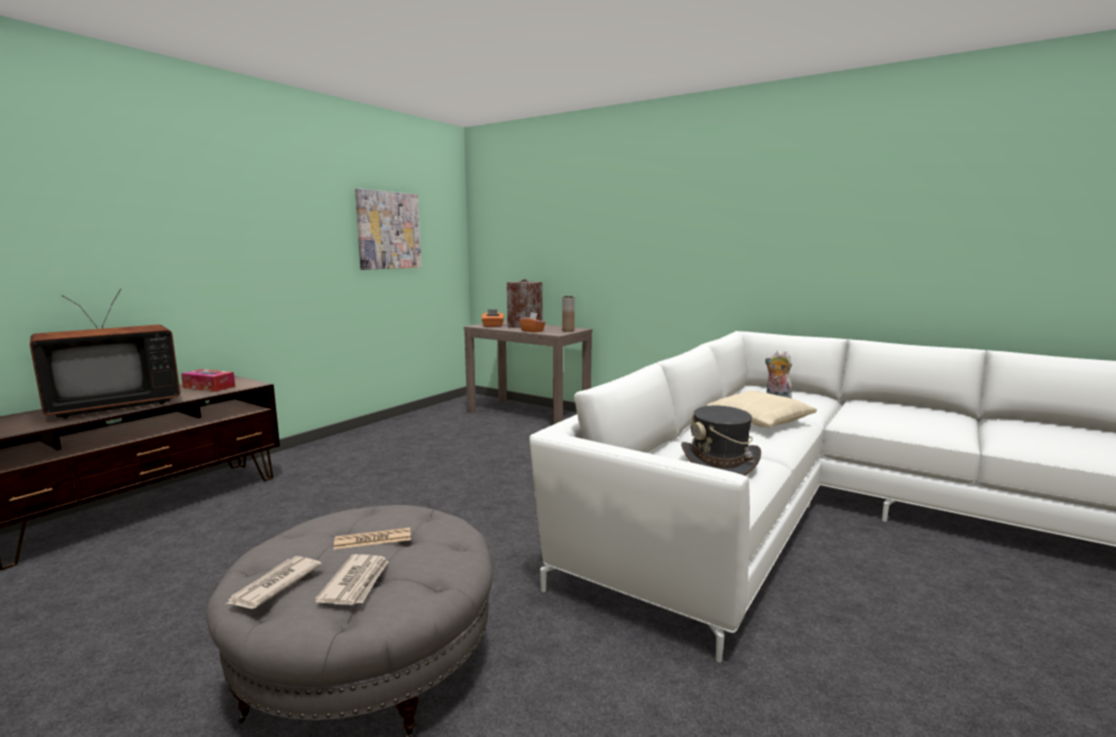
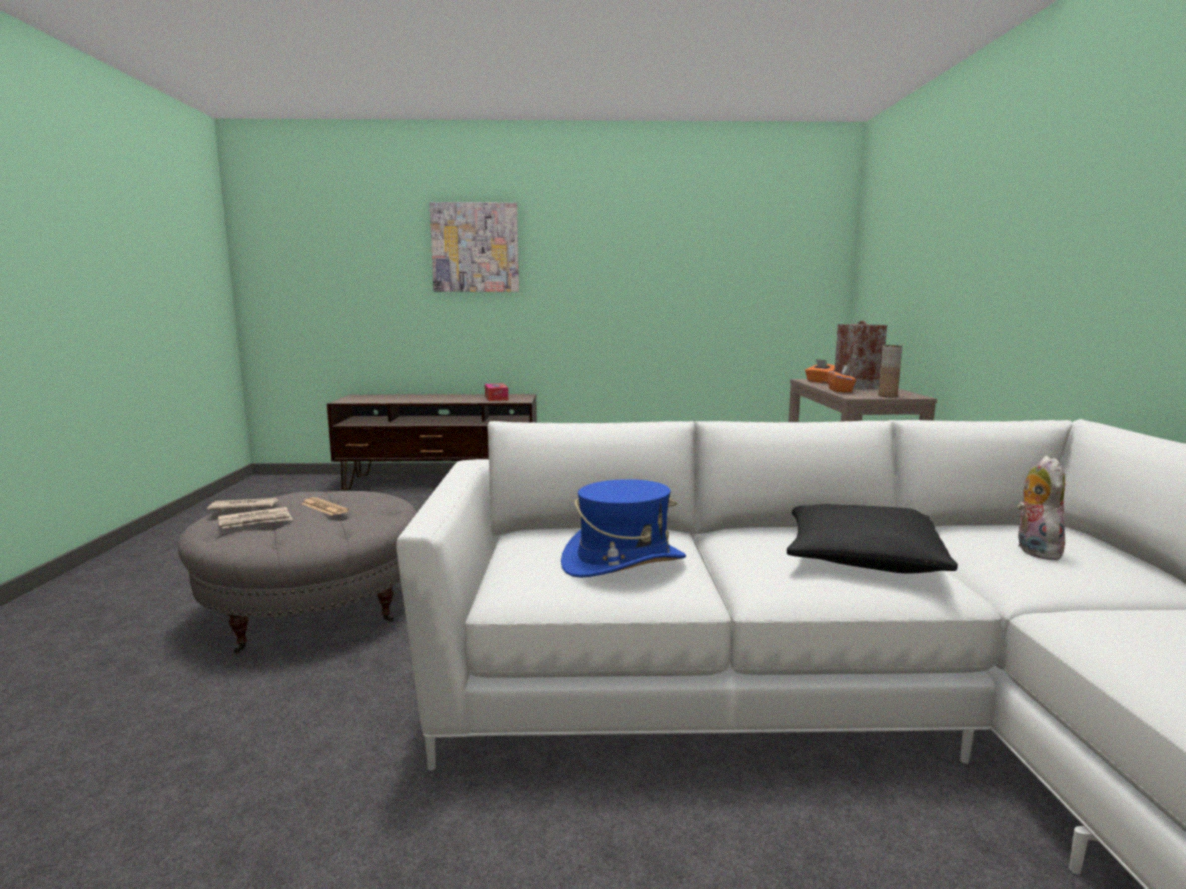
camera: 55 degrees right, 0 degrees up
television [30,289,180,418] -> none
picture [355,189,421,270] -> picture moved to [429,202,519,292]
grey hat [681,406,761,476] -> blue hat [561,479,686,578]
beige pillow [707,390,817,428] -> black pillow [787,504,958,574]

